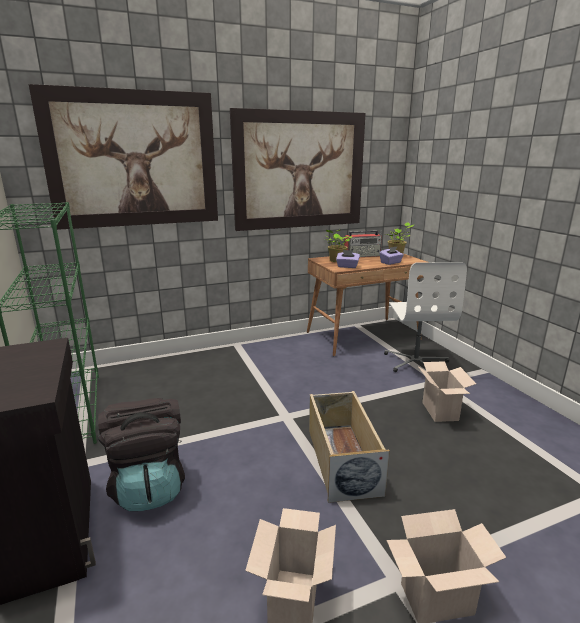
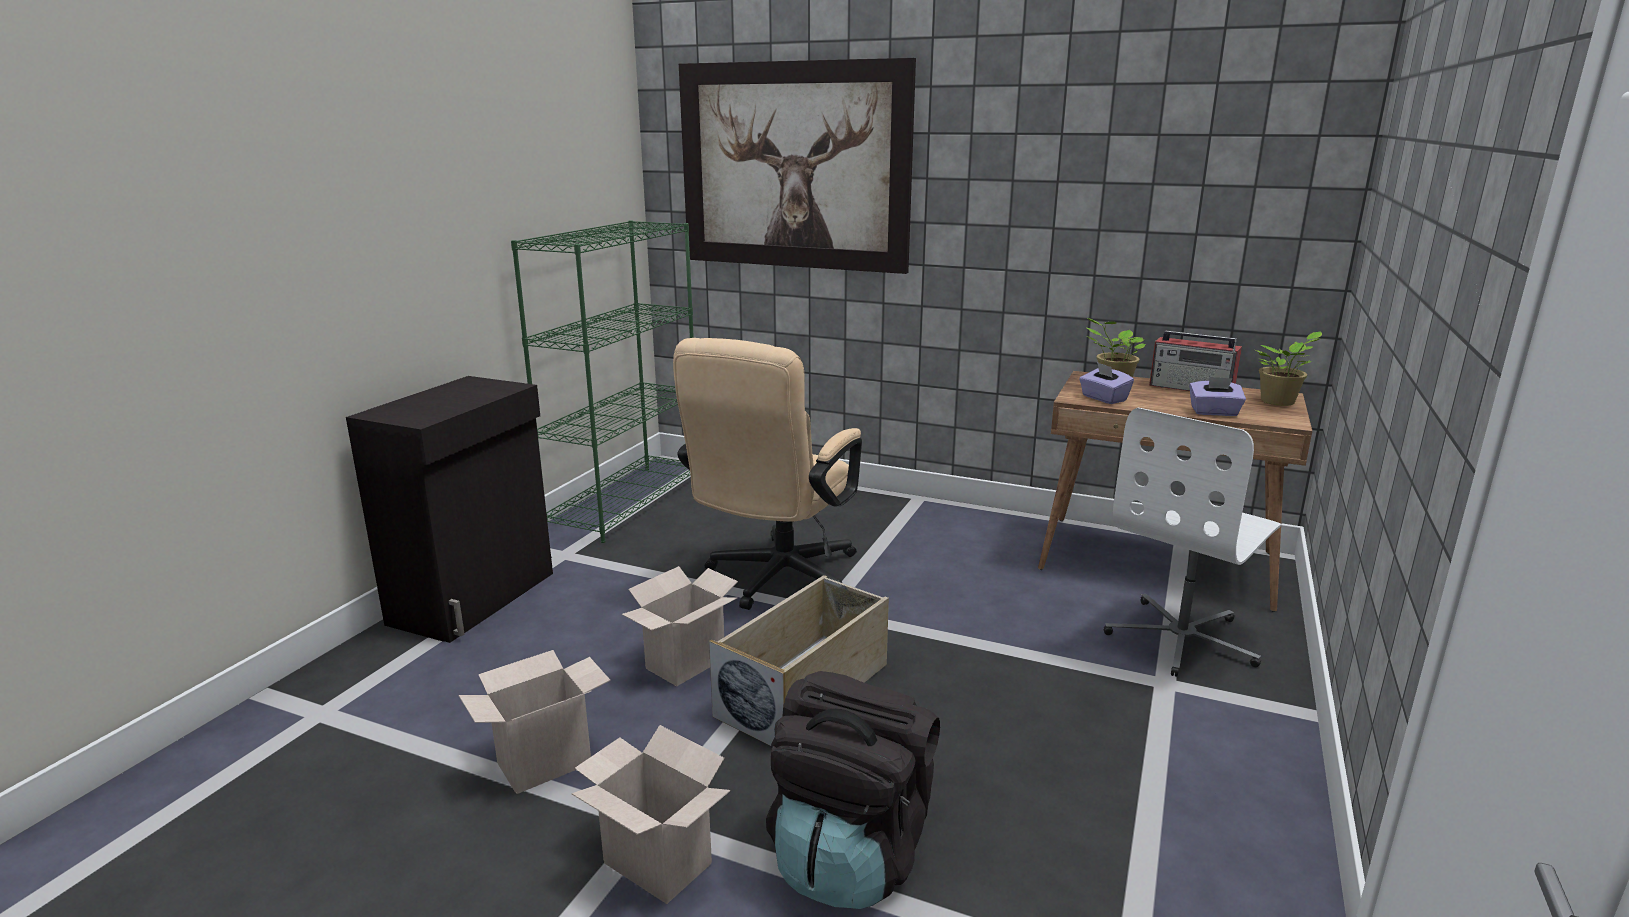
camera: 45 degrees right, 0 degrees up
black backpack [98,398,185,511] -> black backpack moved to [766,671,940,909]
picture [230,108,366,231] -> none
cardboard box [418,361,476,422] -> cardboard box moved to [622,566,738,686]
none -> beige office chair [673,338,862,610]

